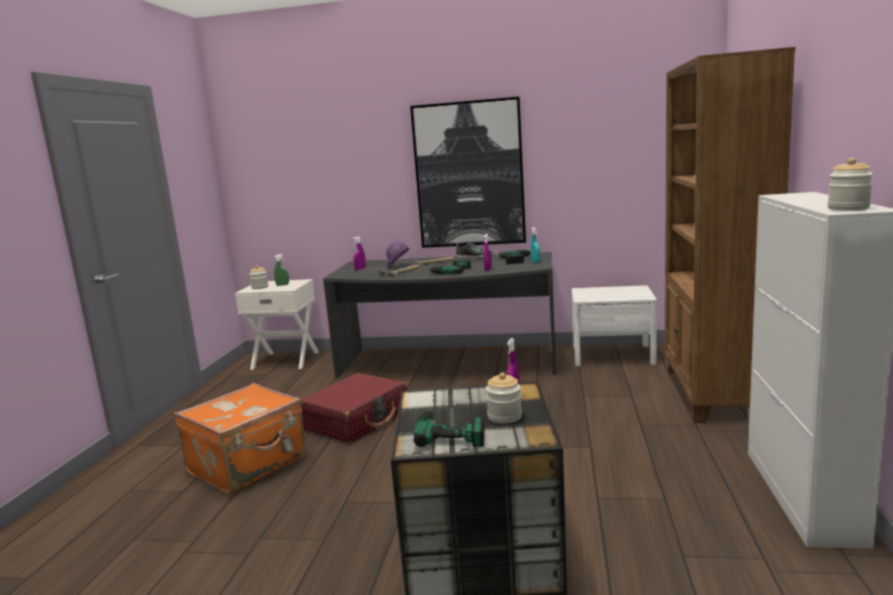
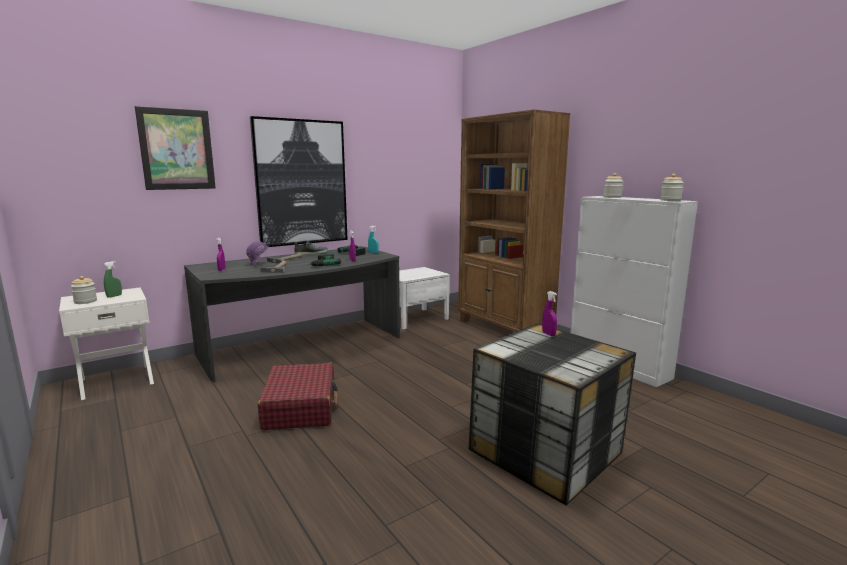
camera: 45 degrees left, 0 degrees up
orange suitcase [174,383,307,494] -> none
power drill [413,408,485,447] -> none
jar [486,373,522,424] -> jar moved to [603,173,624,198]
none -> picture [135,106,216,190]

